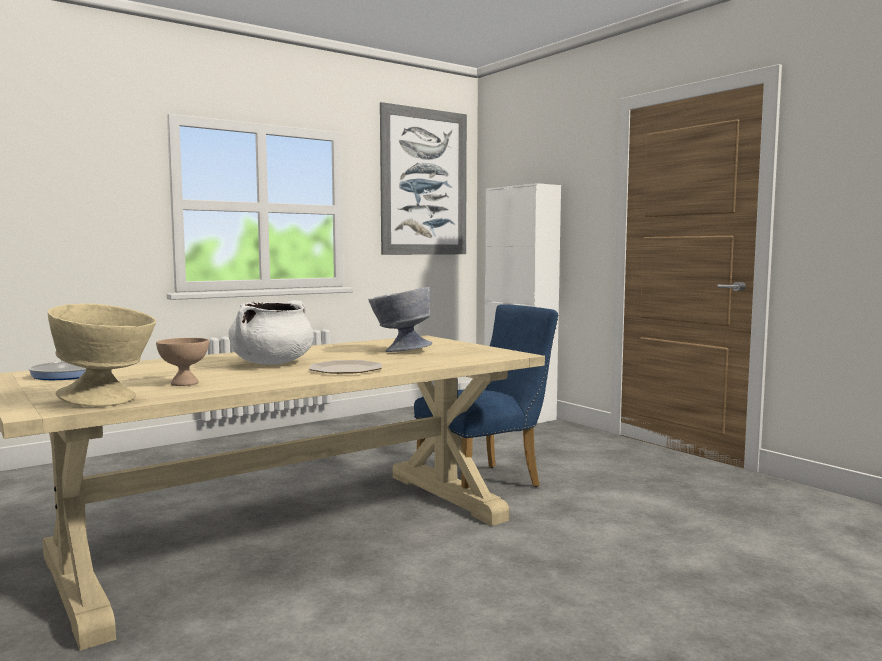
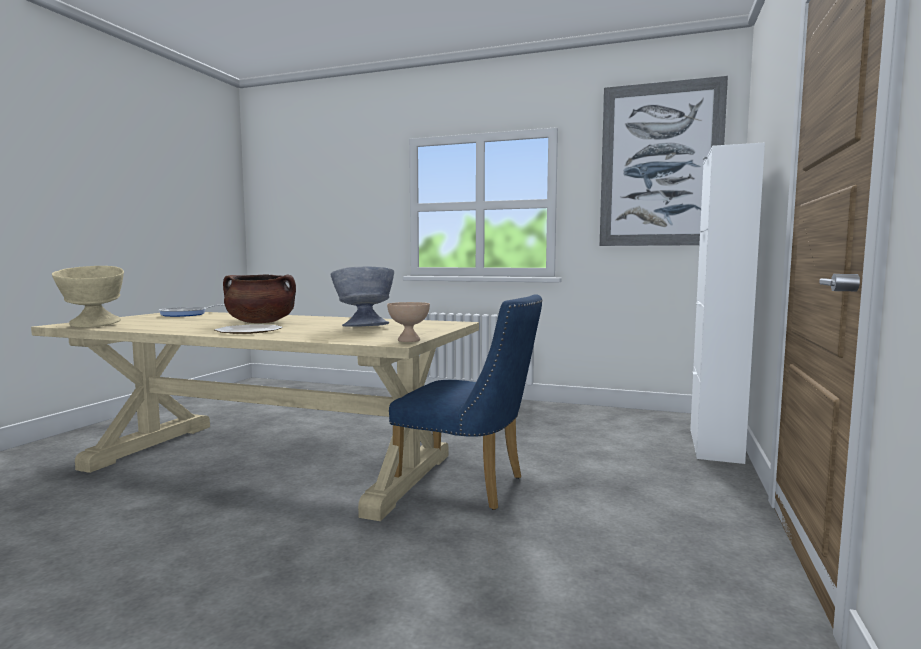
camera: 55 degrees right, 0 degrees up
beige bowl [156,338,209,386] -> beige bowl moved to [387,302,430,342]
white cooking pot [228,300,314,365] -> brown cooking pot [223,274,296,323]

